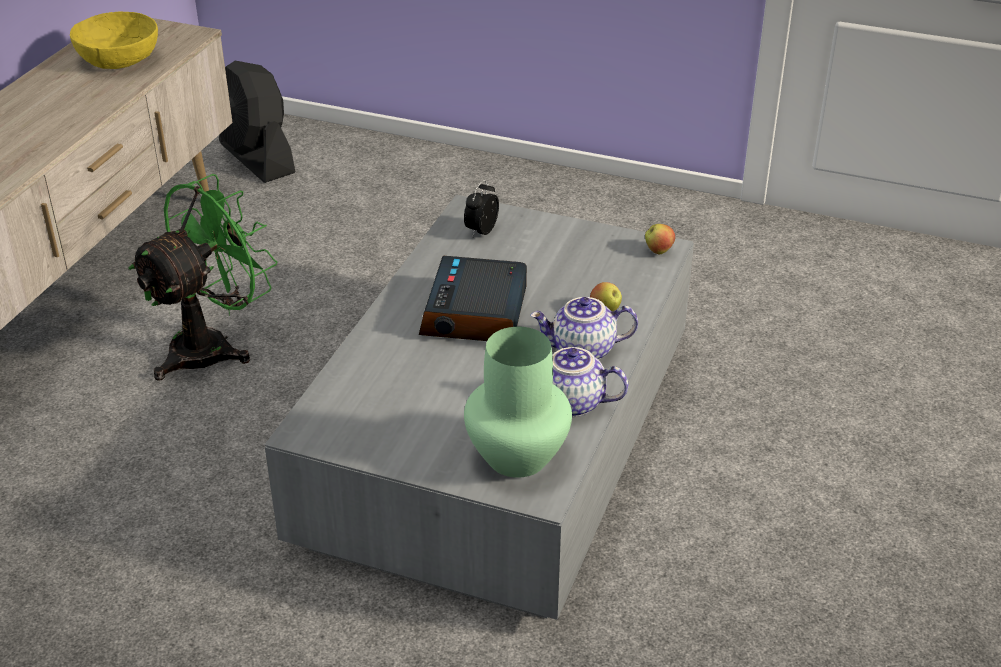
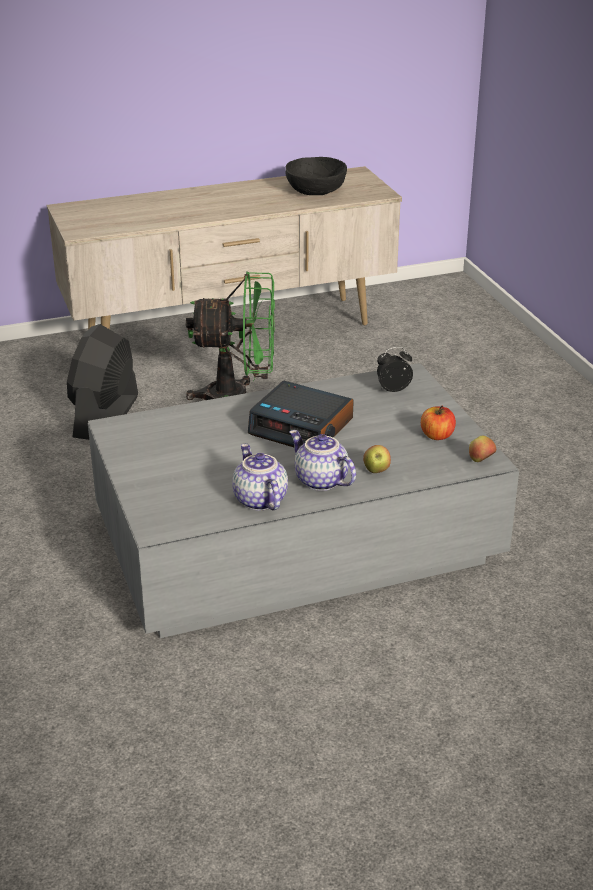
camera: 50 degrees right, 5 degrees down
yellow bowl [70,12,158,69] -> black bowl [285,157,347,195]
black fan [219,61,295,183] -> black fan moved to [67,324,138,440]
alarm clock [419,256,527,341] -> alarm clock turned 120 degrees counterclockwise [248,381,354,447]
green vase [464,327,572,478] -> none
none -> apple [421,406,456,440]

